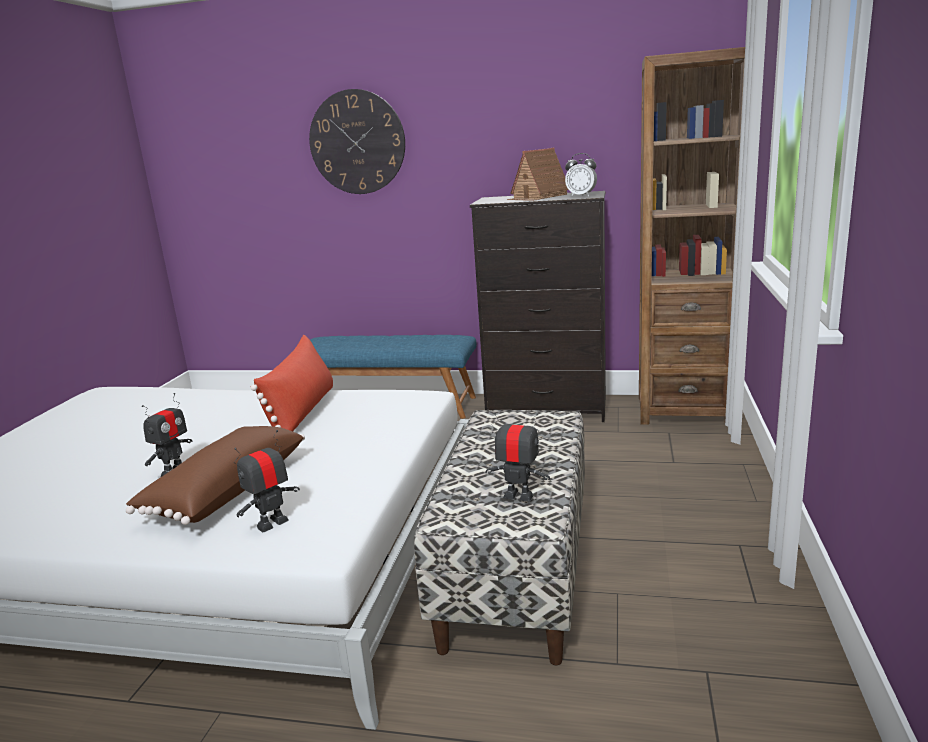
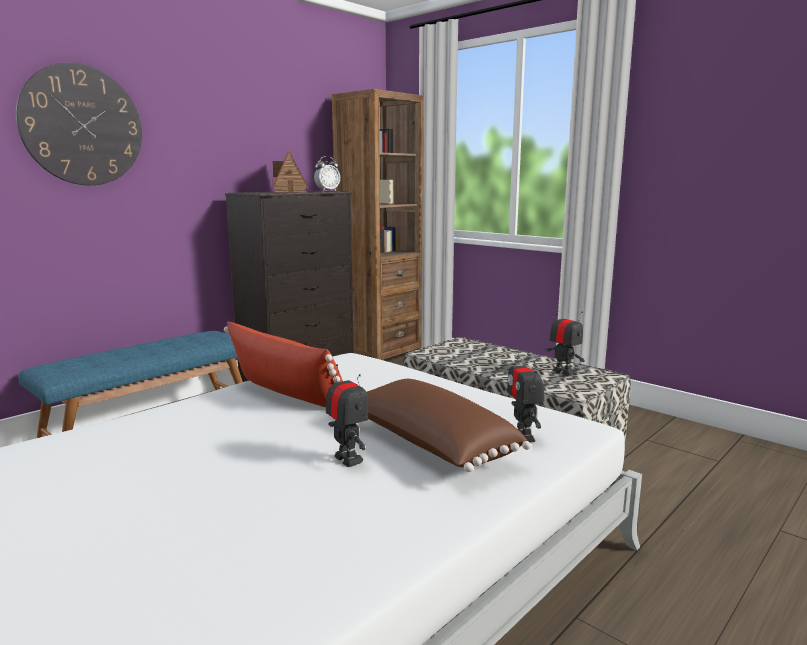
camera: 60 degrees left, 5 degrees down
toy robot [485,412,550,501] -> toy robot turned 90 degrees clockwise [544,308,585,376]

